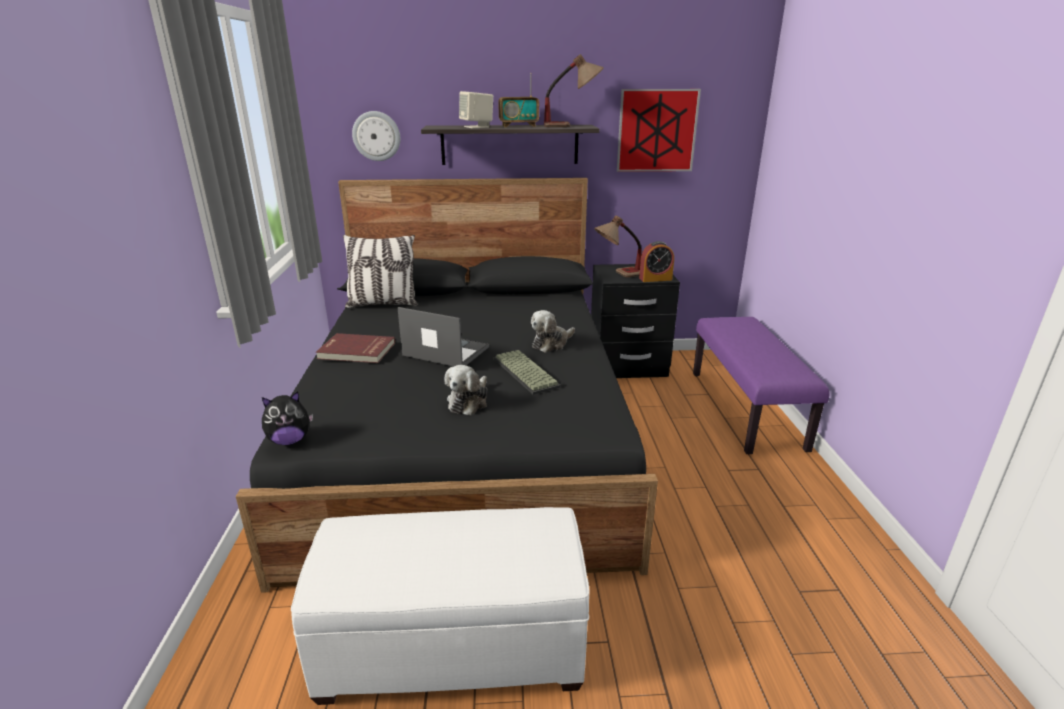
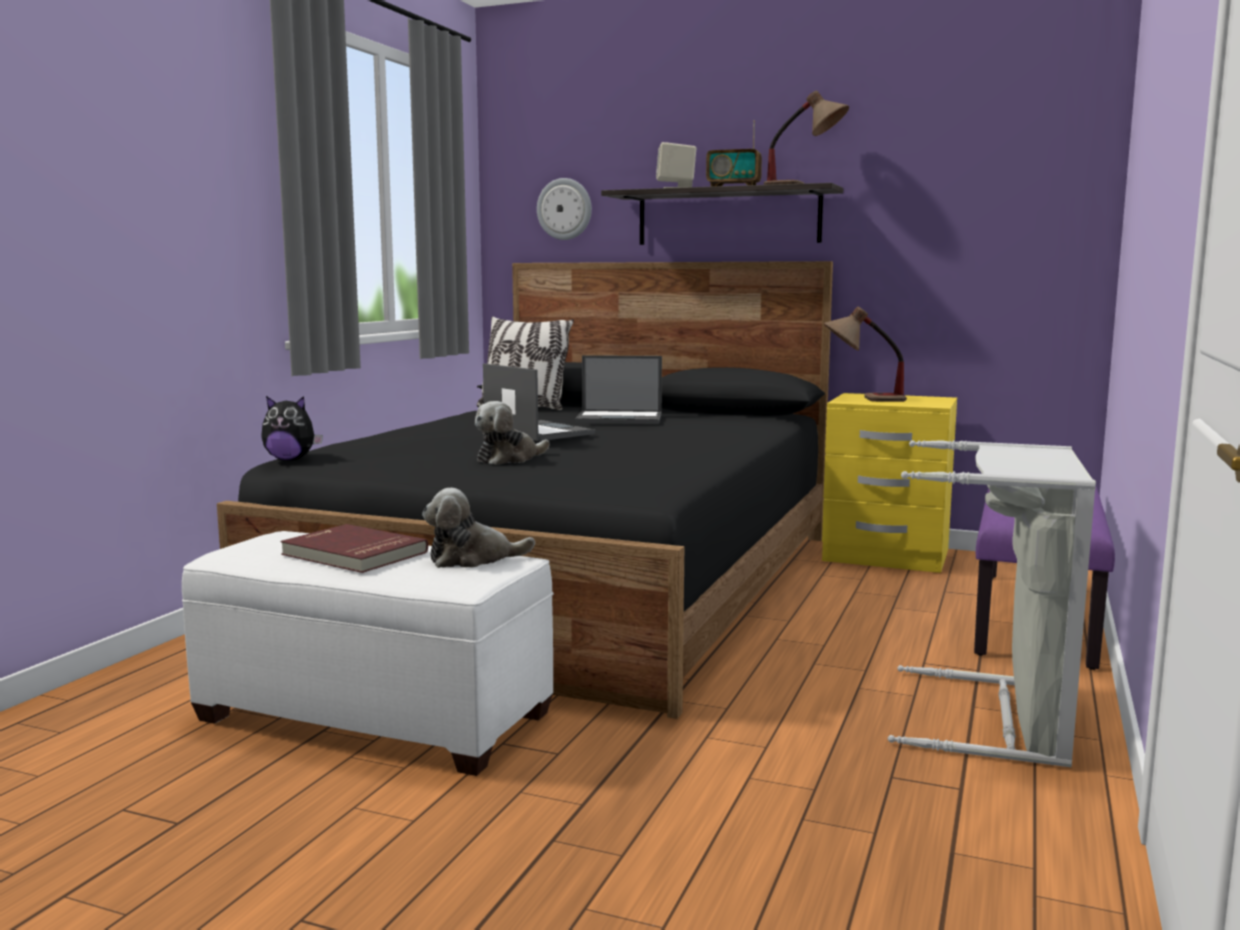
camera: 25 degrees right, 15 degrees down
red book [316,333,395,363] -> red book moved to [281,524,428,573]
keyboard [494,350,561,395] -> none
plush toy [531,310,575,353] -> plush toy moved to [422,488,535,568]
black nightstand [591,264,680,378] -> yellow nightstand [822,393,957,573]
picture [617,89,701,172] -> none
alarm clock [639,241,674,282] -> none
none -> laptop [575,355,662,424]
none -> grey laundry basket [888,440,1096,767]

